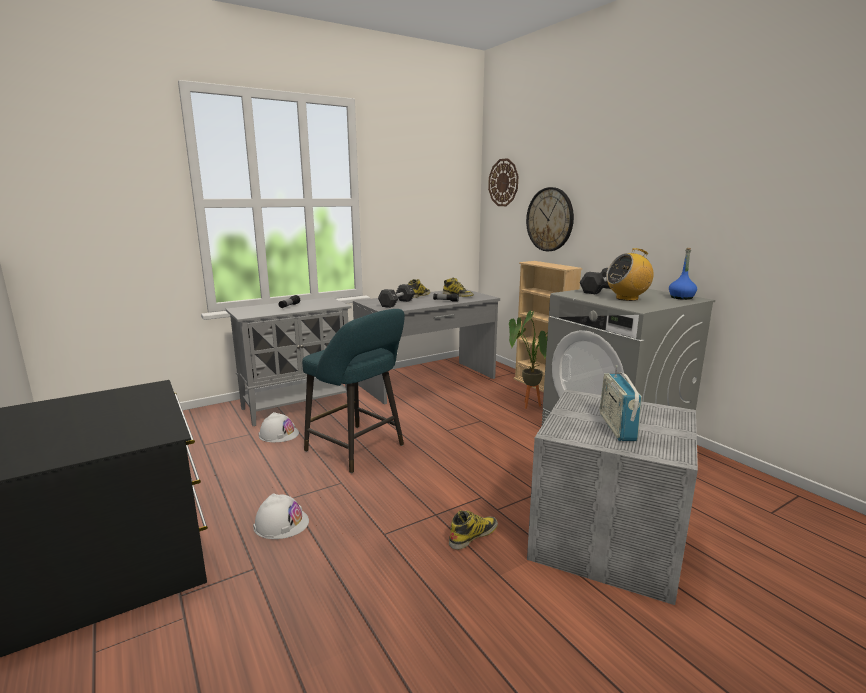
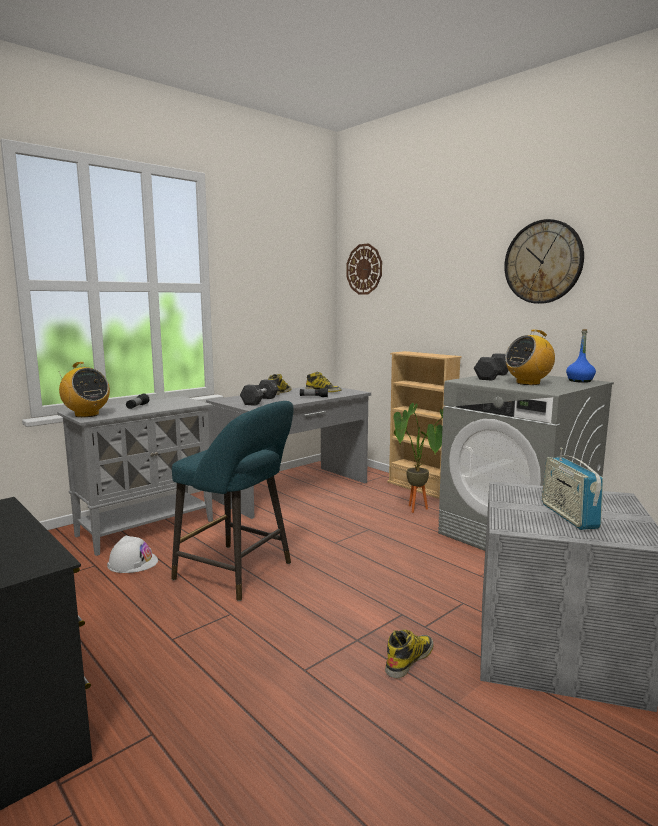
camera: 10 degrees left, 5 degrees down
white hard hat [253,493,309,539] -> none
wall clock [526,187,574,251] -> wall clock moved to [504,219,584,304]
none -> radio [59,362,110,417]

